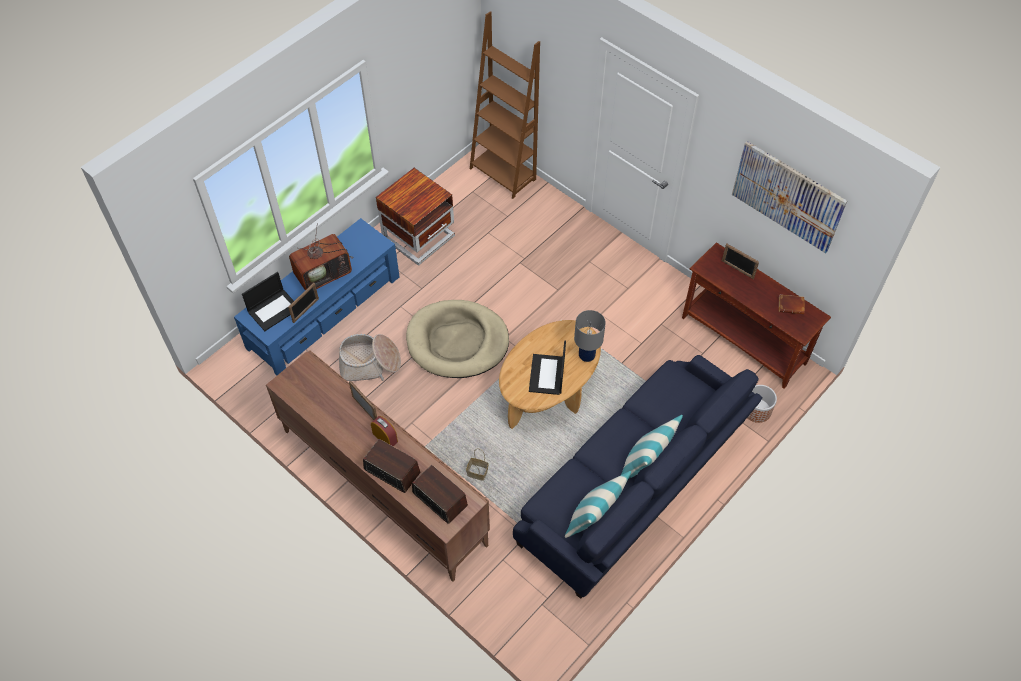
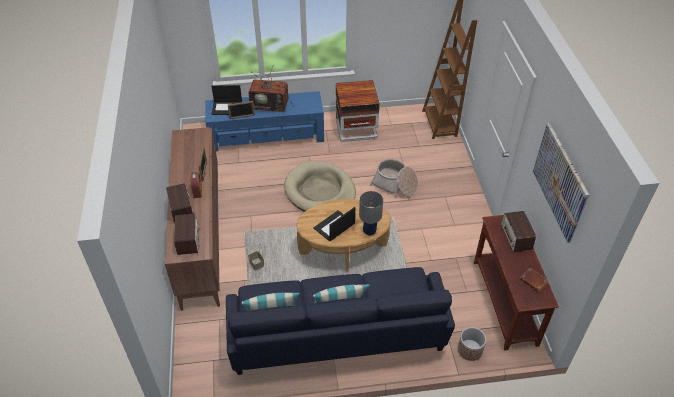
camera: 40 degrees right, 10 degrees down
basket [339,334,401,381] -> basket moved to [370,159,418,198]
picture frame [722,244,759,279] -> radio [501,211,536,252]

